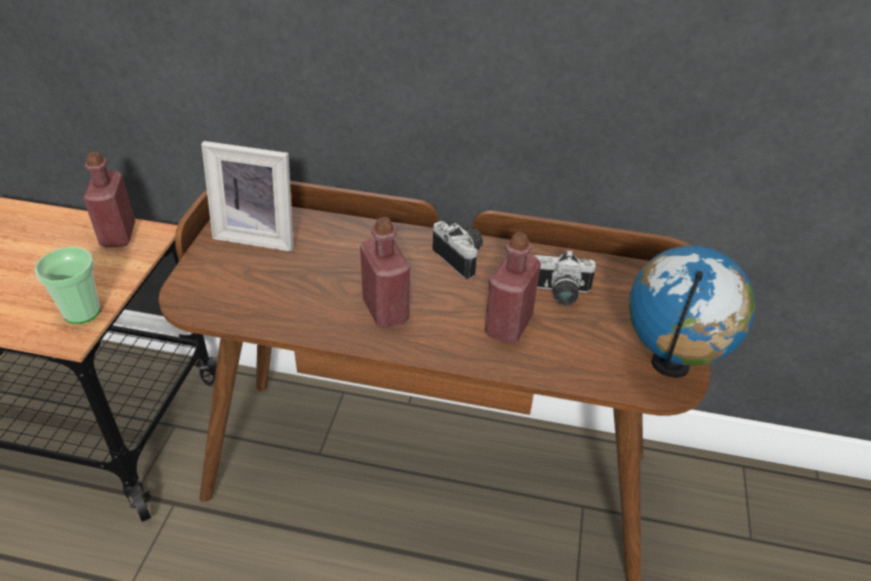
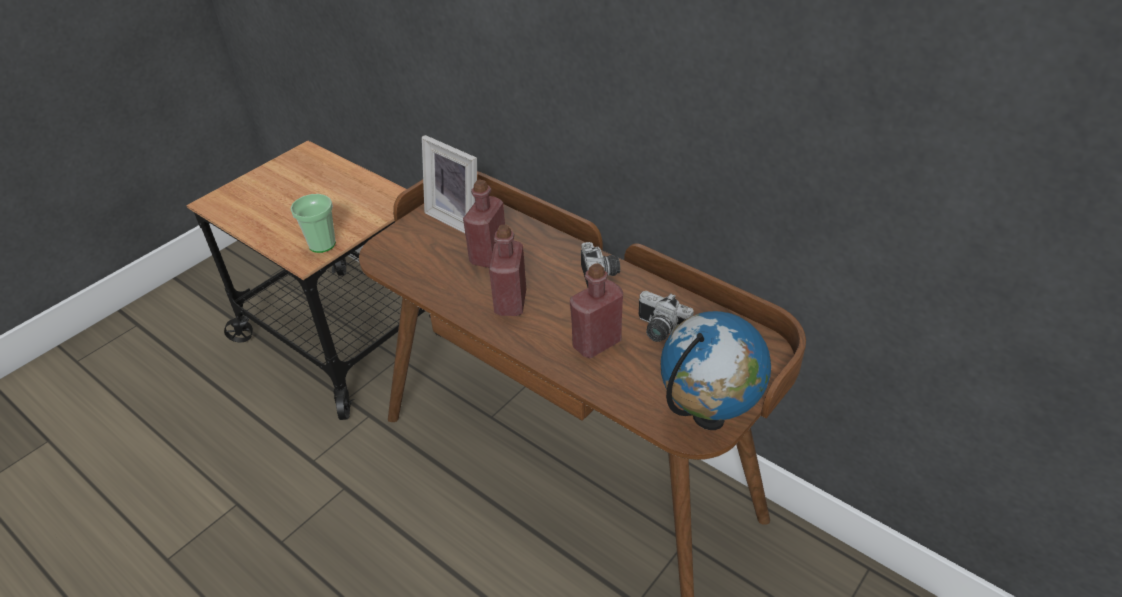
camera: 30 degrees right, 0 degrees up
red bottle [83,152,135,247] -> red bottle moved to [463,179,505,268]

